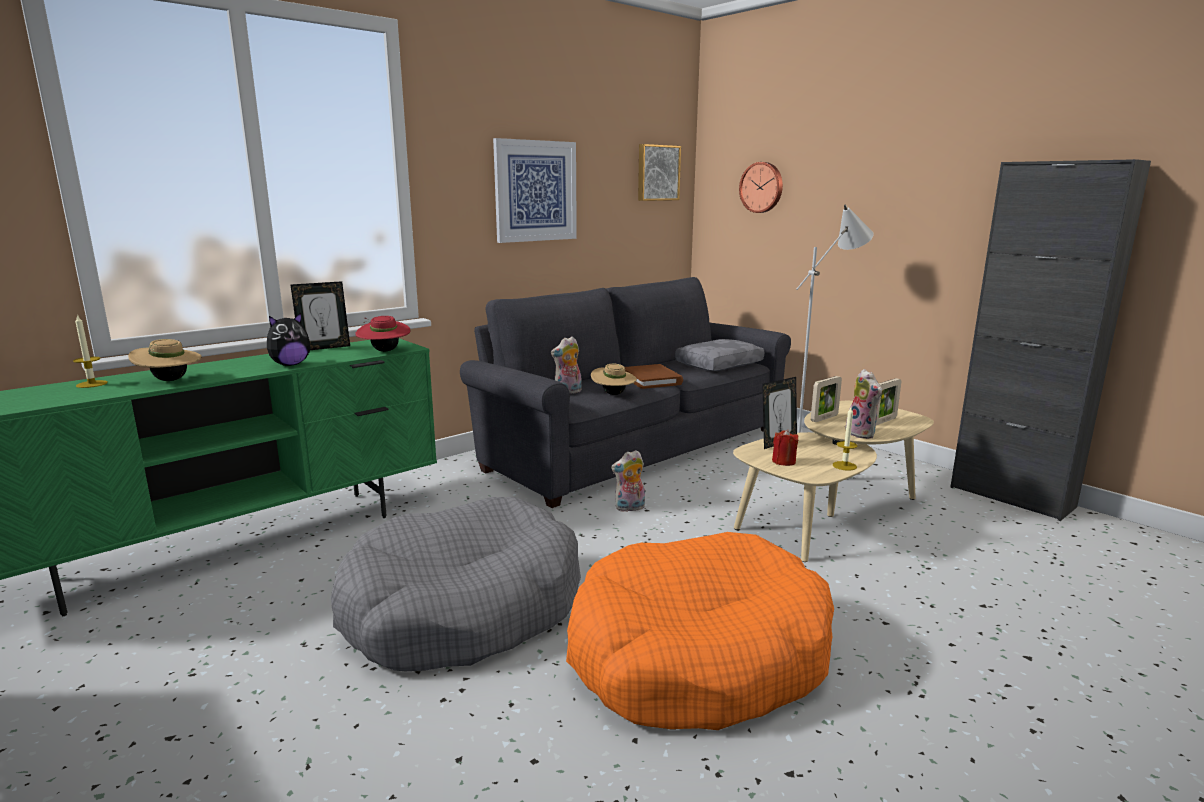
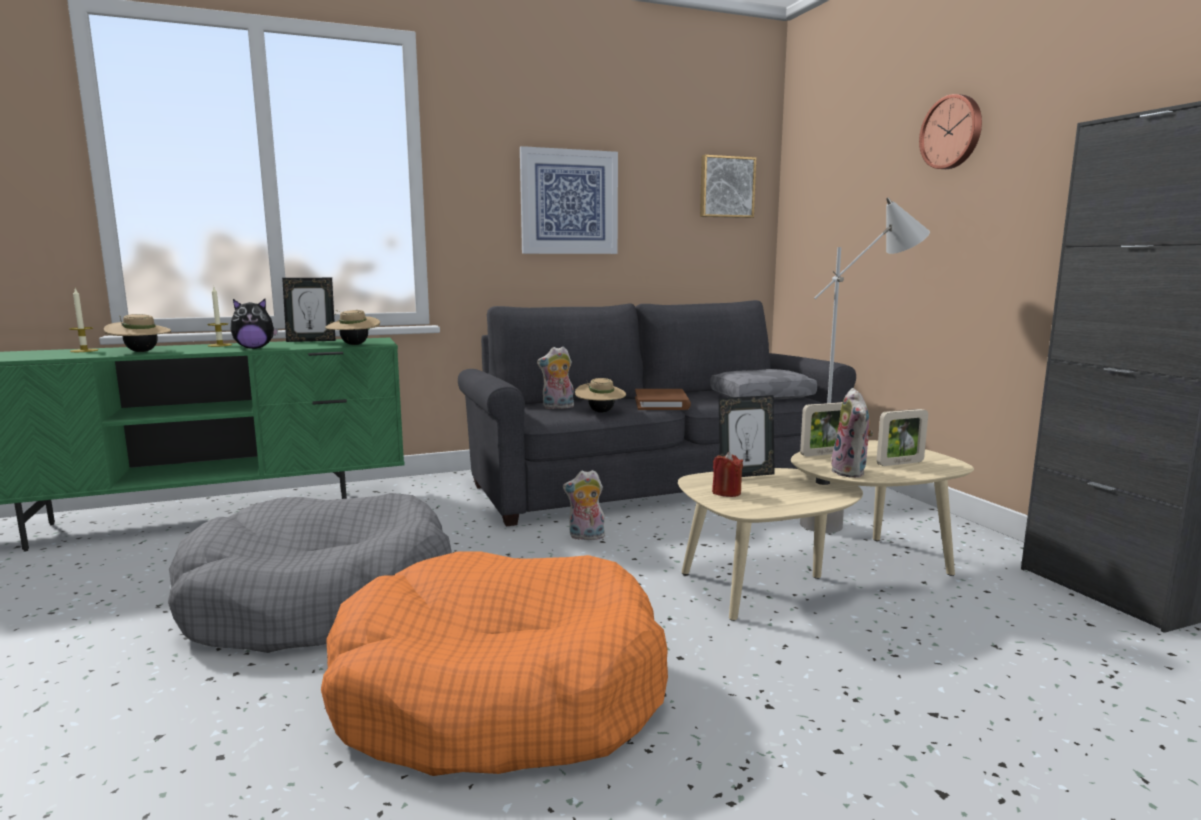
camera: 20 degrees right, 5 degrees down
red hat [355,316,410,352] -> beige hat [325,310,380,345]
wall clock [739,162,783,213] -> wall clock moved to [919,94,982,169]
candle [833,407,857,471] -> candle moved to [207,287,232,347]

